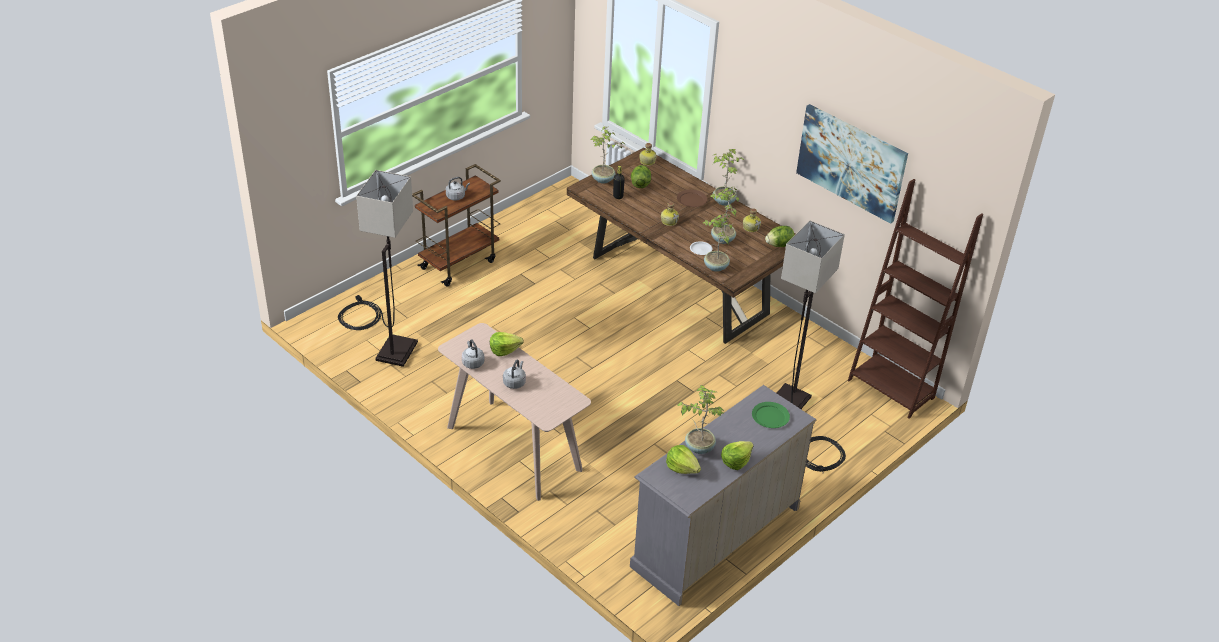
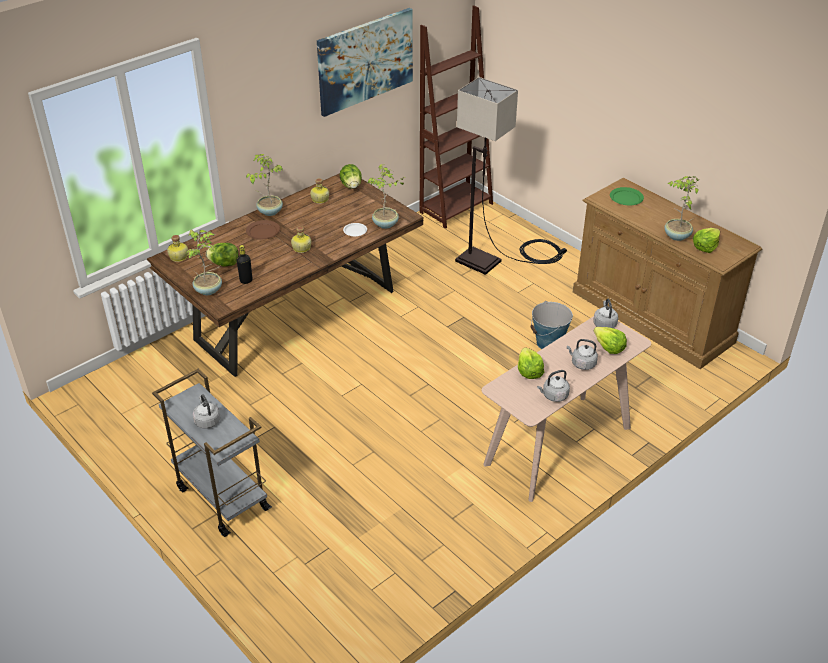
camera: 85 degrees left, 0 degrees up
floor lamp [338,170,418,367] -> none
brown cart [412,164,501,287] -> grey cart [152,369,272,537]
grey cabinet [630,385,817,606] -> brown cabinet [573,178,762,369]
potted plant [710,187,739,244] -> none
lettuce [721,441,754,470] -> lettuce moved to [594,327,627,354]
none -> bucket [530,301,573,349]
none -> grey kettle [593,299,618,328]

